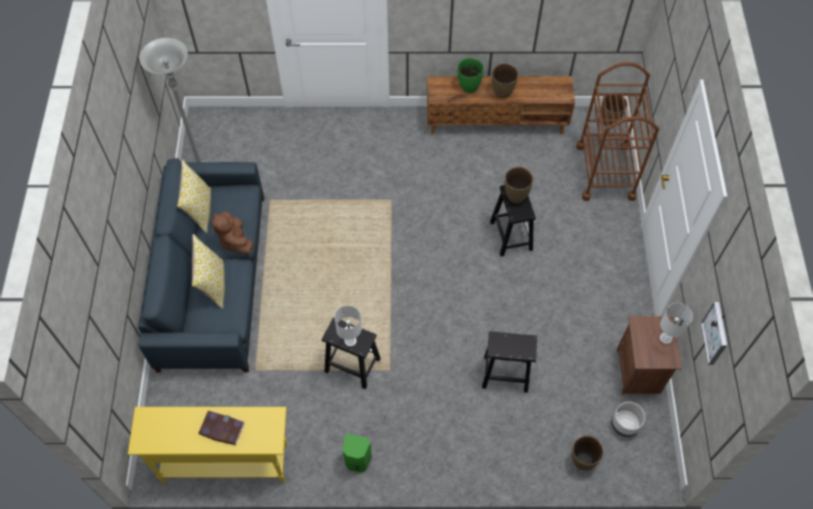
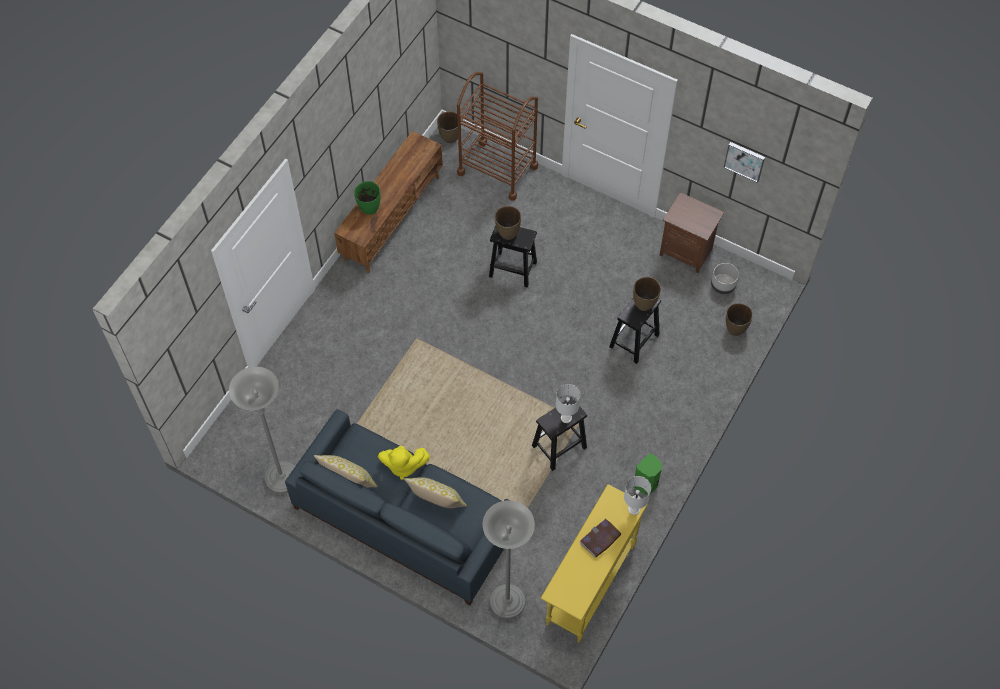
camera: 60 degrees left, 0 degrees up
brown plush toy [212,211,253,254] -> yellow plush toy [378,446,430,480]
brown vase [492,63,518,98] -> brown vase moved to [633,277,661,311]
white table lamp [660,303,693,344] -> white table lamp moved to [624,476,651,515]
none -> grey floor lamp [483,500,535,619]

